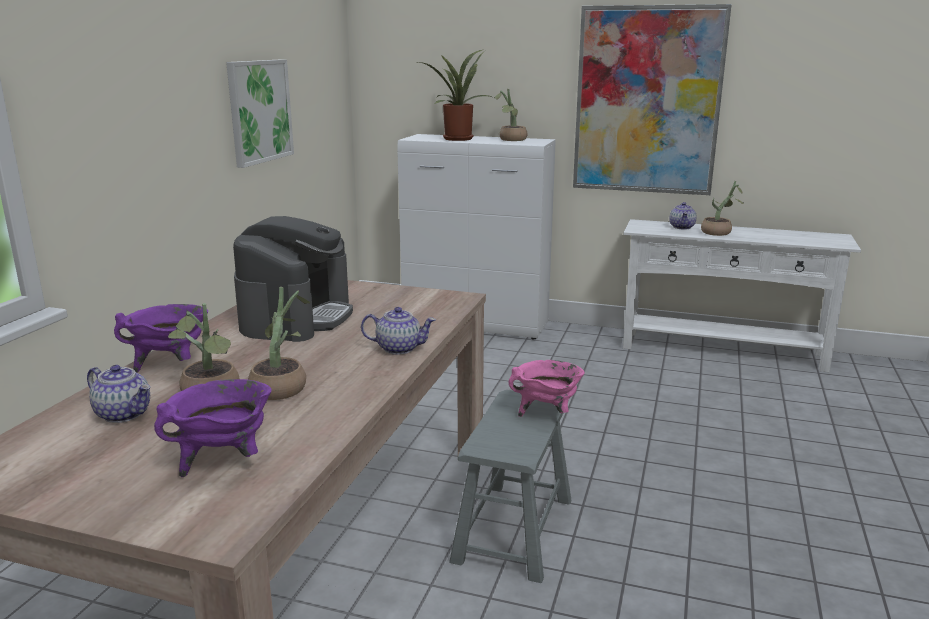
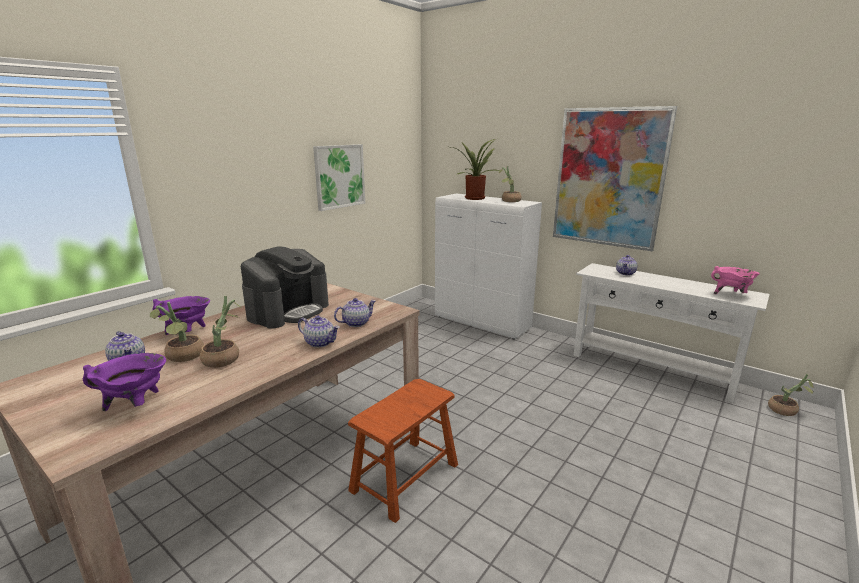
camera: 20 degrees right, 0 degrees up
grey stool [449,390,572,583] -> brown stool [348,379,458,523]
pink cooking pot [508,360,585,417] -> pink cooking pot moved to [711,266,760,294]
potted plant [701,181,743,236] -> potted plant moved to [768,374,814,416]
none -> teapot [334,298,376,327]

